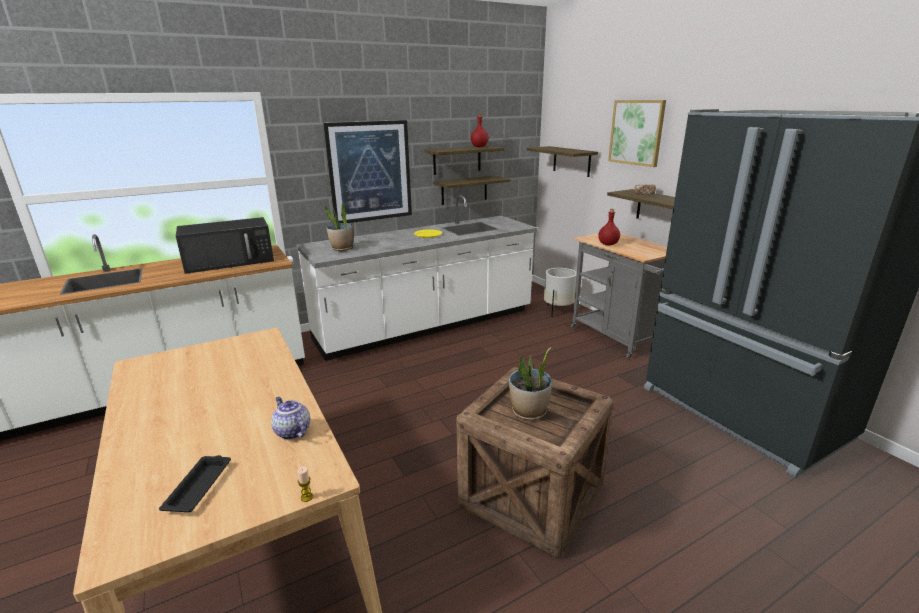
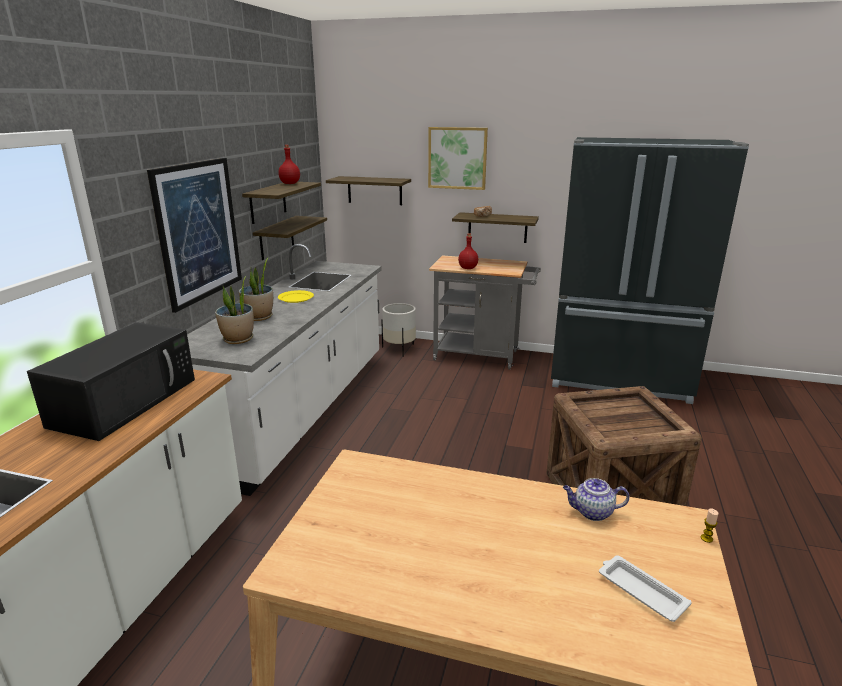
camera: 45 degrees left, 0 degrees up
black tray [159,455,231,512] -> white tray [599,555,691,622]
potted plant [509,347,552,420] -> potted plant moved to [239,258,273,321]

